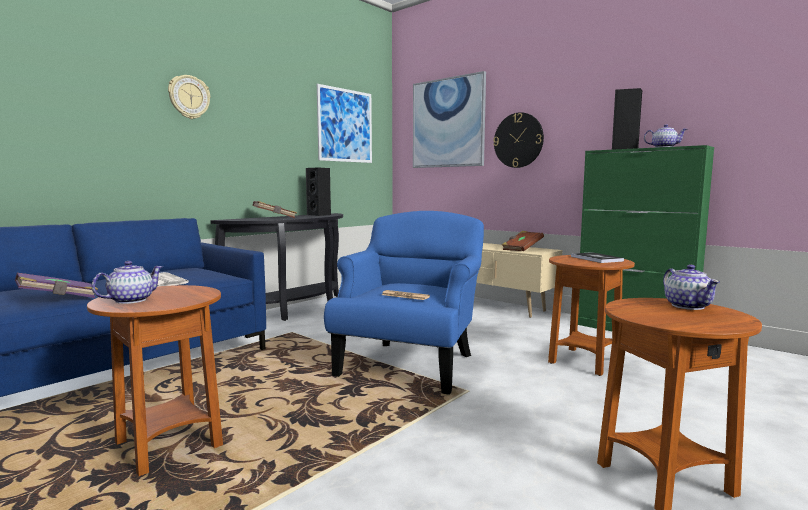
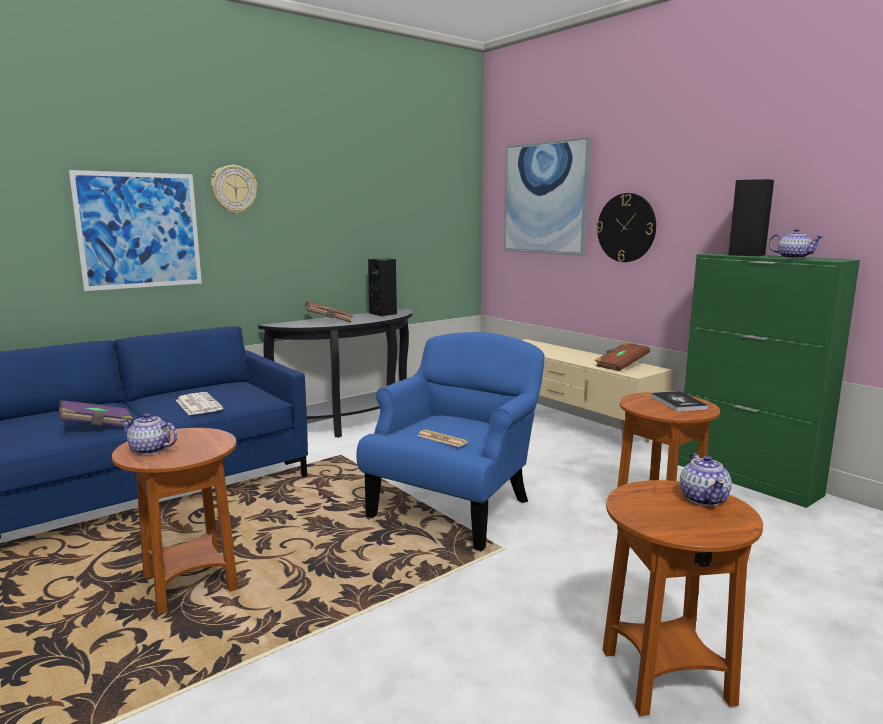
camera: 10 degrees right, 5 degrees up
teapot [92,261,163,304] -> teapot turned 120 degrees counterclockwise [120,413,178,455]
picture [317,84,372,163] -> picture moved to [69,170,202,291]

